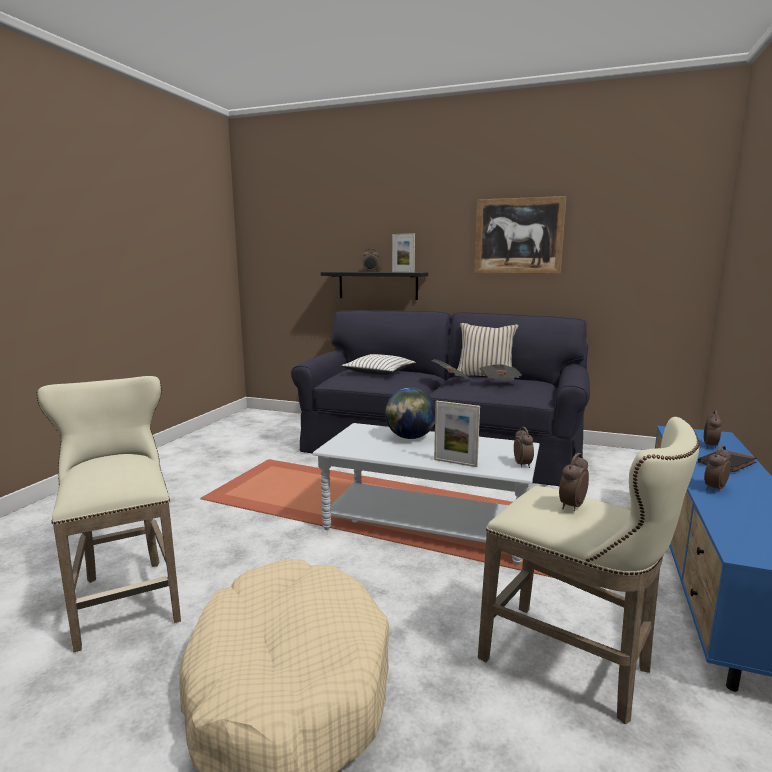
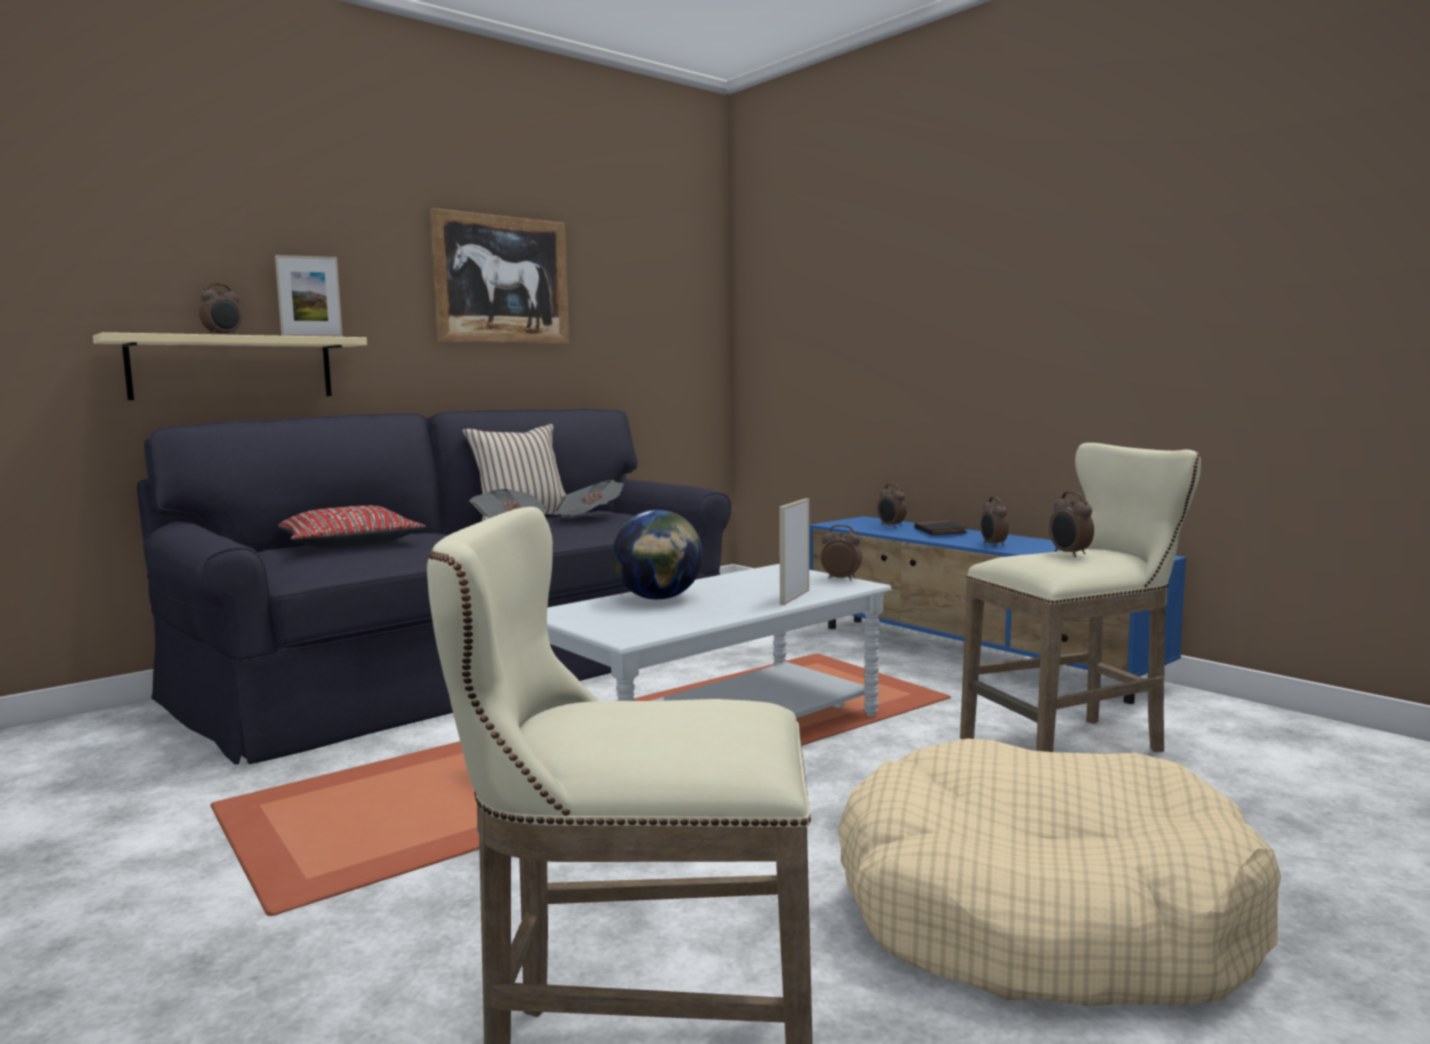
camera: 60 degrees left, 5 degrees down
black shelf [321,272,428,300] -> beige shelf [93,332,367,400]
white pillow [341,354,416,375] -> red pillow [278,505,426,548]
picture frame [434,401,480,467] -> picture frame turned 150 degrees clockwise [779,498,809,605]

